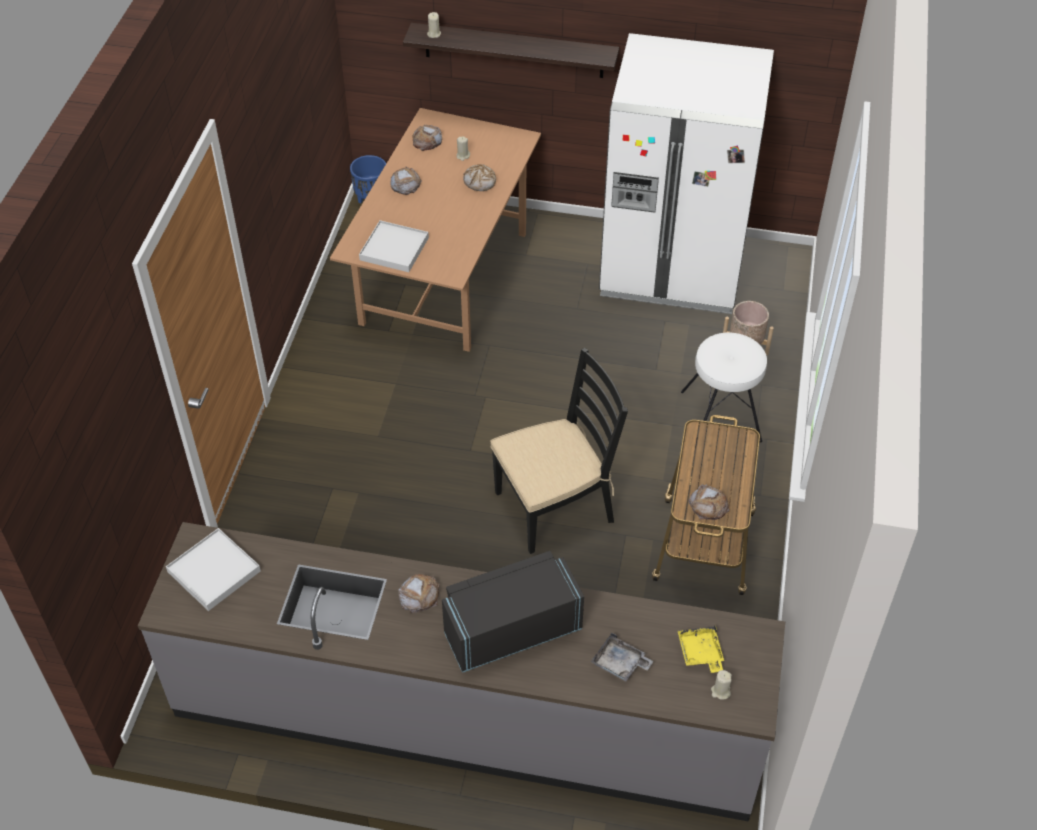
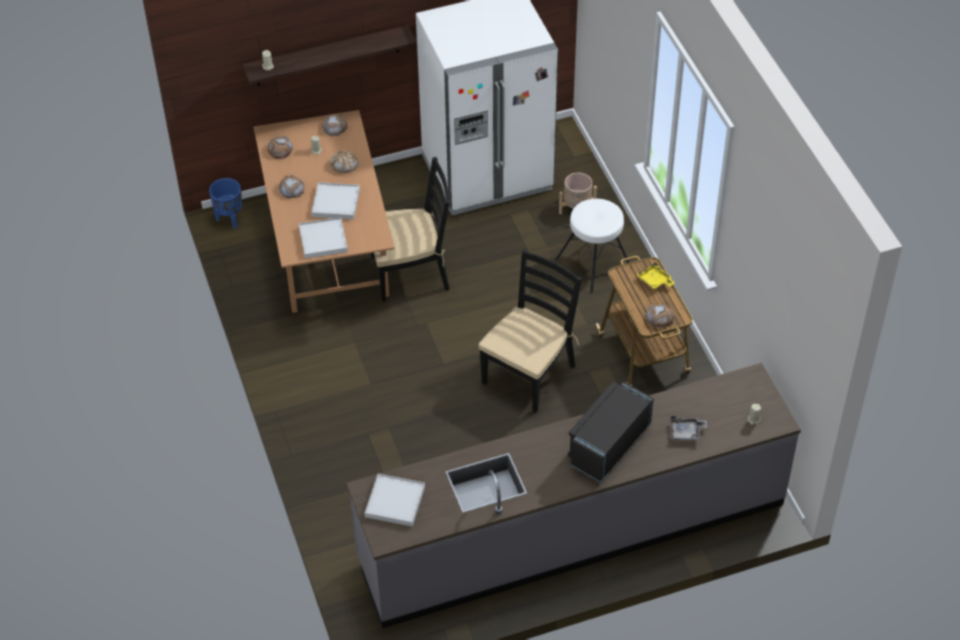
camera: 30 degrees left, 0 degrees up
bread [399,574,440,613] -> bread moved to [322,114,348,136]
yellow tray [677,625,724,673] -> yellow tray moved to [636,262,675,289]
none -> white tray [311,182,360,220]
none -> black chair [371,157,450,302]

